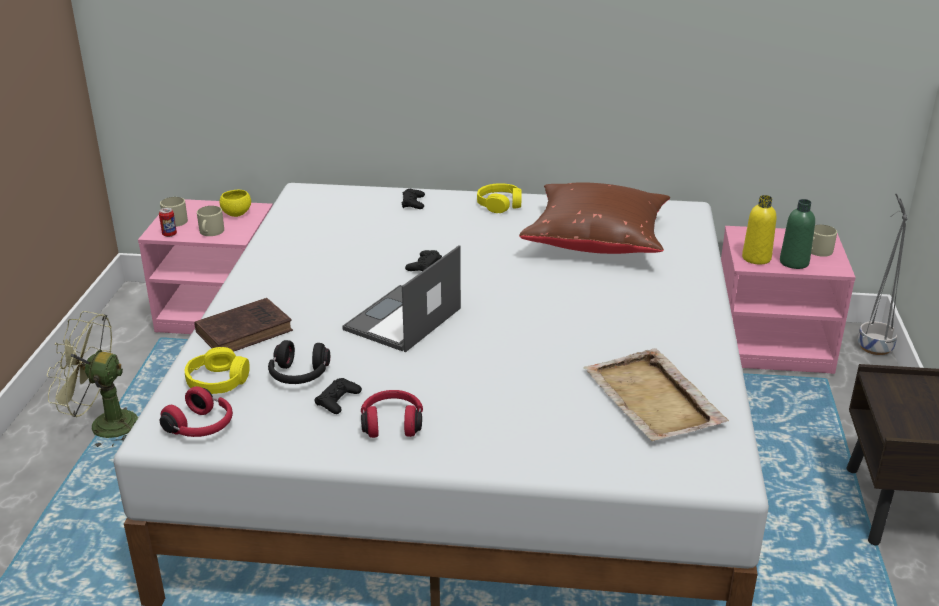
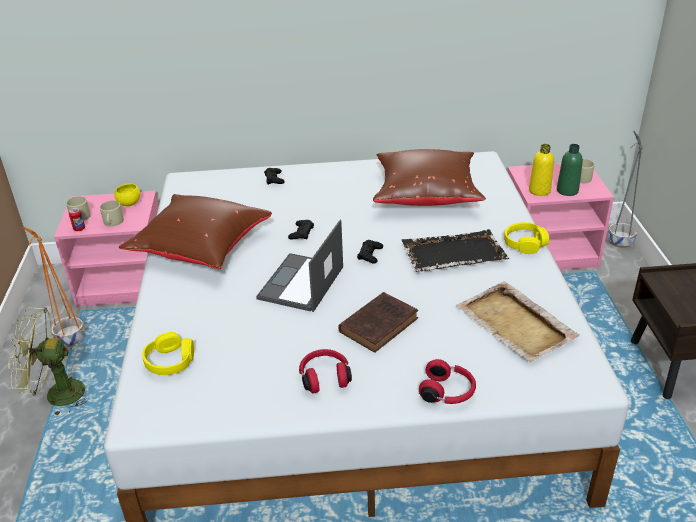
camera: 10 degrees left, 5 degrees up
red headphones [160,386,233,437] -> red headphones moved to [419,359,476,404]
brown book [194,298,293,352] -> brown book moved to [339,292,418,353]
black headphones [268,340,330,384] -> none
black game controller [314,378,362,414] -> black game controller moved to [357,240,383,264]
yellow headphones [477,183,522,213] -> yellow headphones moved to [504,222,549,254]
none -> orange planter [22,227,85,347]
none -> brown pillow [119,194,272,270]
none -> black tray [402,229,509,272]

